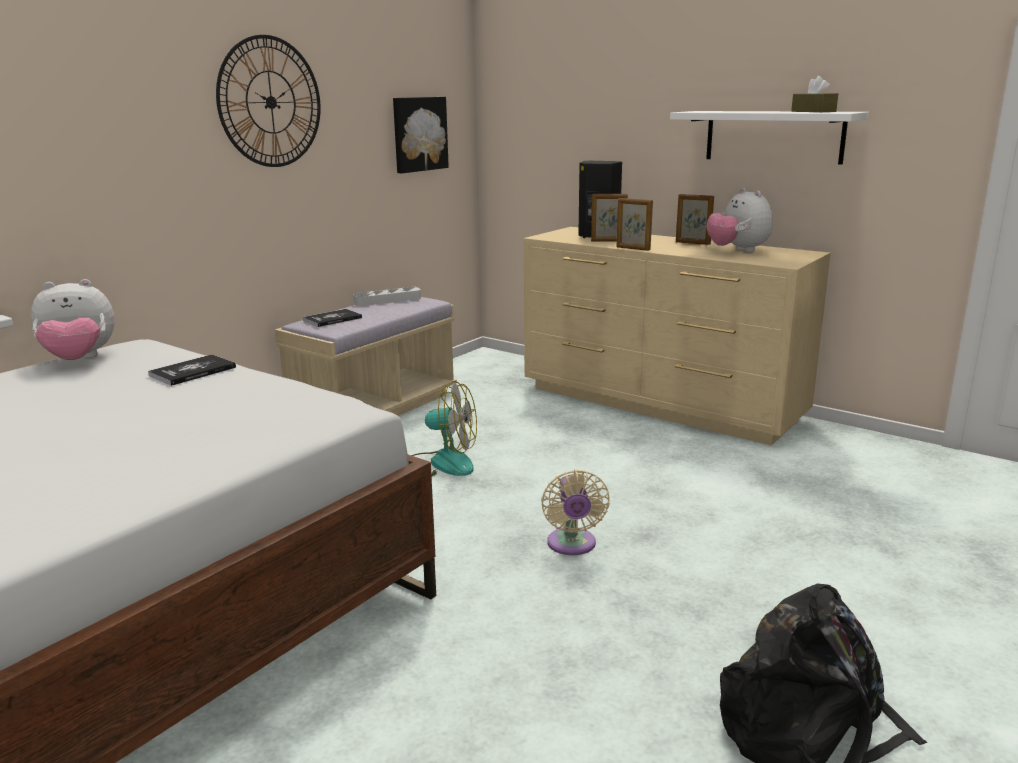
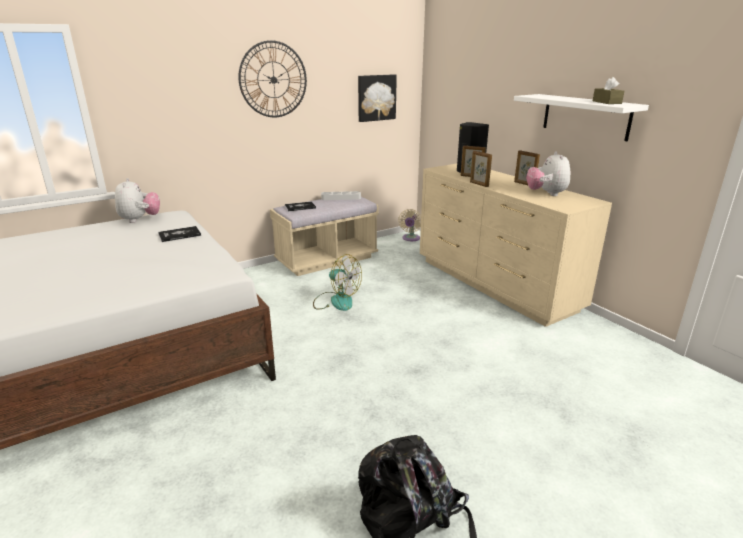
camera: 20 degrees right, 5 degrees up
plush toy [30,279,115,360] -> plush toy turned 105 degrees counterclockwise [115,178,160,223]
beige fan [541,470,610,555] -> beige fan moved to [398,209,421,241]

